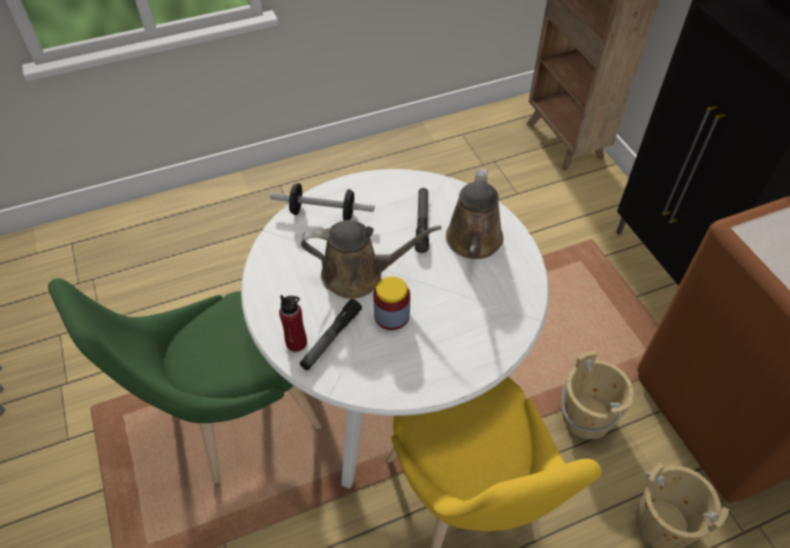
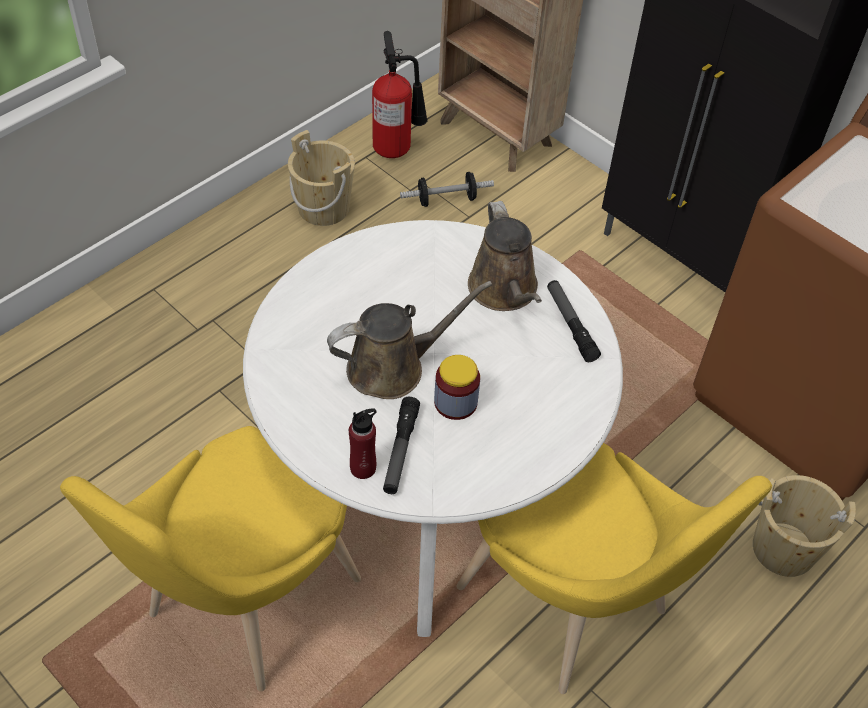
camera: 25 degrees left, 0 degrees up
green chair [48,278,321,483] -> yellow chair [60,426,361,692]
dumbbell [270,183,374,221] -> dumbbell moved to [400,172,494,207]
flashlight [415,188,429,253] -> flashlight moved to [547,280,601,362]
beige bucket [561,351,634,439] -> beige bucket moved to [288,130,355,226]
none -> fire extinguisher [372,31,428,158]

